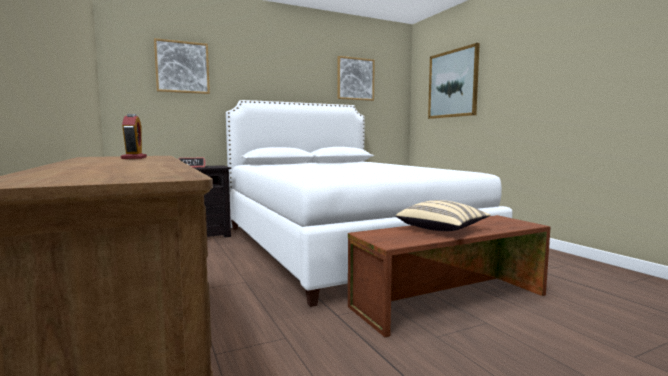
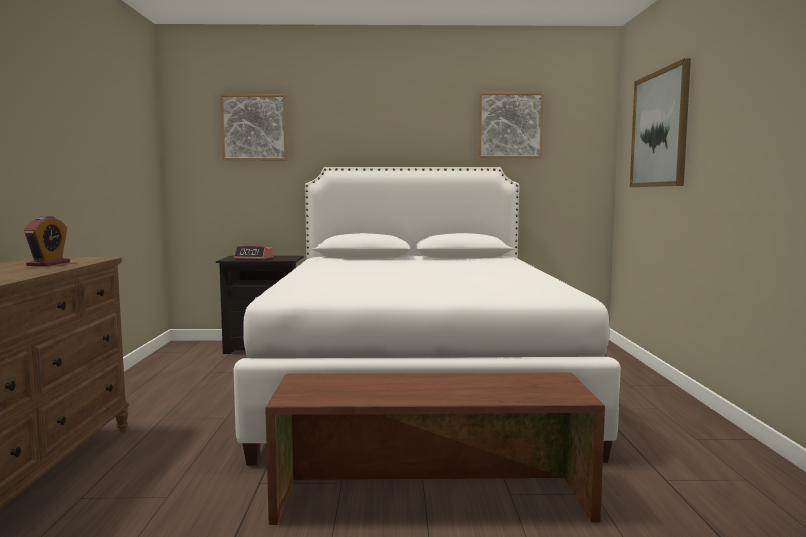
camera: 25 degrees right, 0 degrees up
beige pillow [396,200,491,231] -> none

